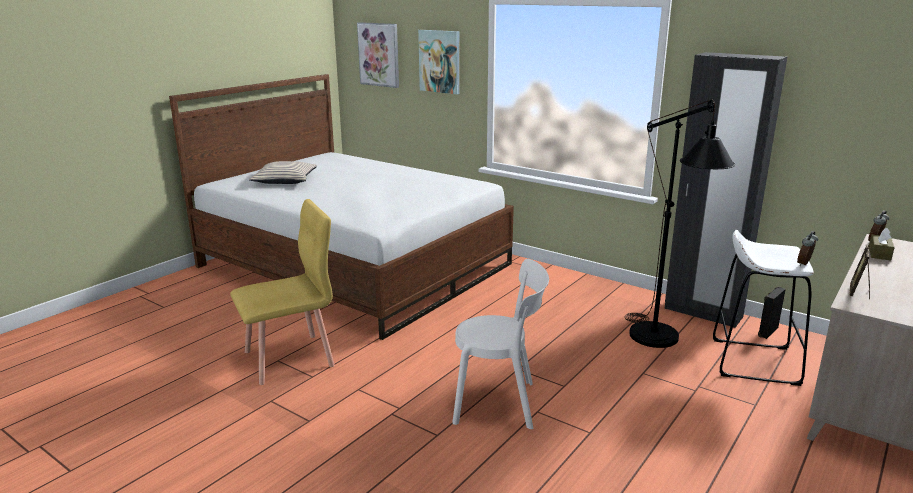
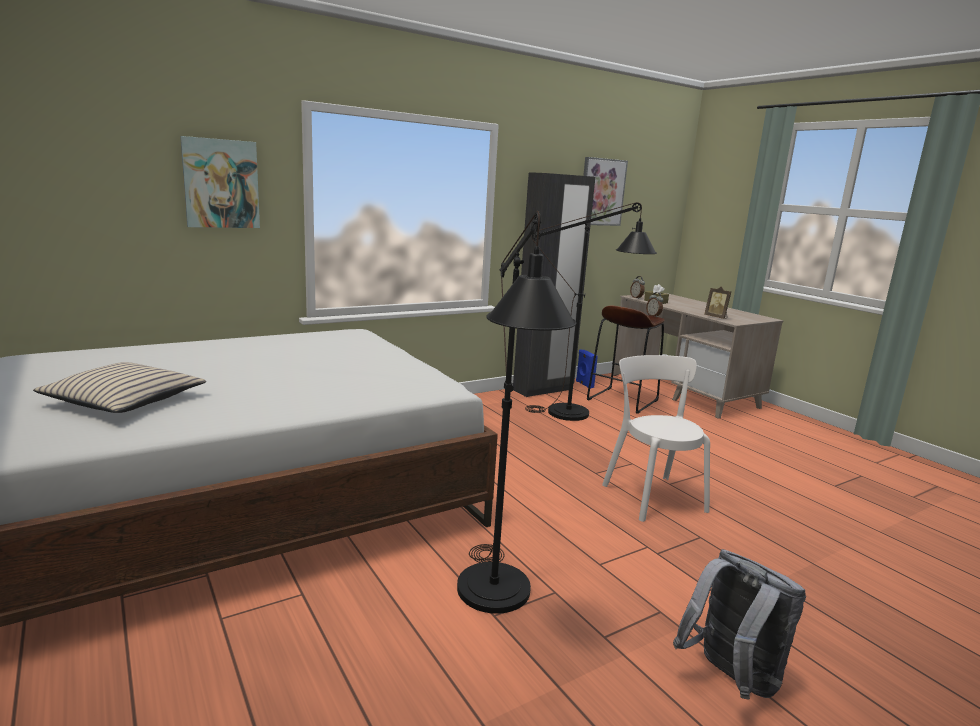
camera: 70 degrees left, 5 degrees down
yellow chair [230,199,335,385] -> black floor lamp [457,211,576,614]
picture [357,22,399,88] -> picture moved to [583,157,628,226]
white chair [452,259,549,429] -> white chair turned 45 degrees counterclockwise [602,355,710,522]
white stool [713,230,814,386] -> brown stool [587,306,664,414]
black speaker [758,286,786,339] -> blue speaker [576,350,598,389]
none -> grey backpack [673,549,806,699]

